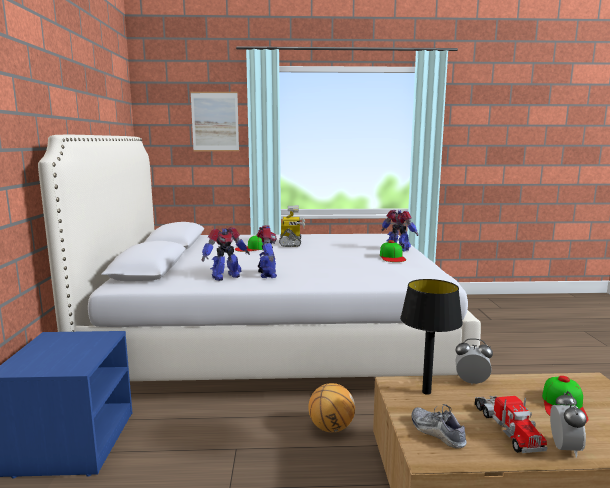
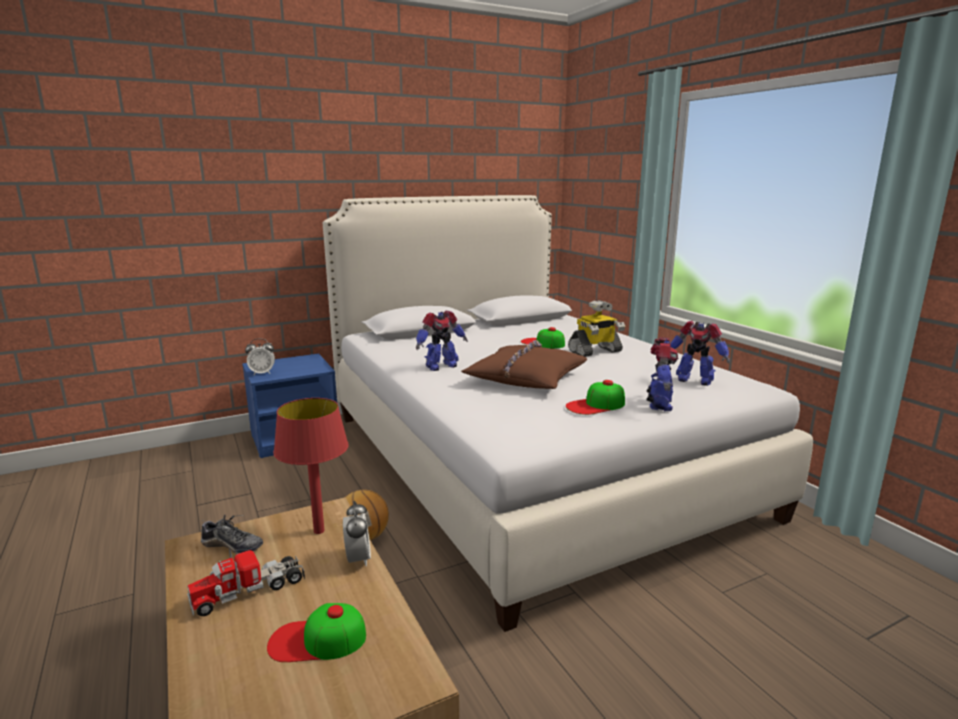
camera: 65 degrees right, 5 degrees up
picture [191,92,239,151] -> none
toy robot [202,227,250,281] -> toy robot moved to [670,321,730,386]
black table lamp [400,279,463,395] -> red table lamp [273,398,349,534]
shoe [411,404,467,449] -> shoe turned 75 degrees clockwise [201,515,263,554]
alarm clock [550,391,587,457] -> alarm clock moved to [245,338,275,375]
none -> brown pillow [461,340,587,389]

